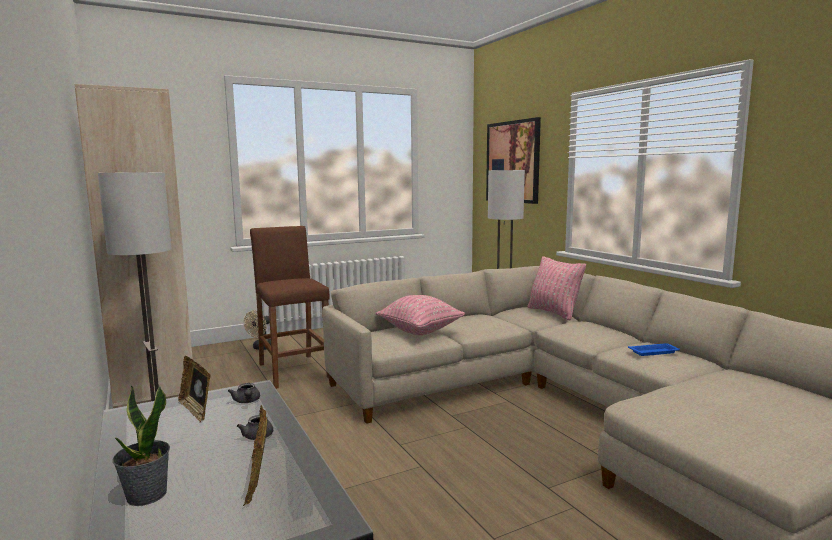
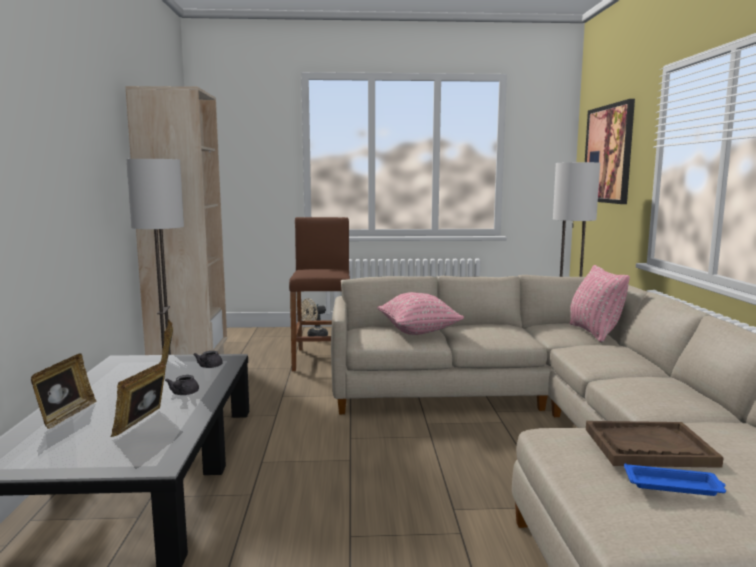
camera: 25 degrees right, 0 degrees up
potted plant [113,385,170,506] -> picture frame [31,353,96,429]
blue tray [628,343,680,356] -> blue tray moved to [624,463,726,496]
none -> brown tray [586,421,724,468]

